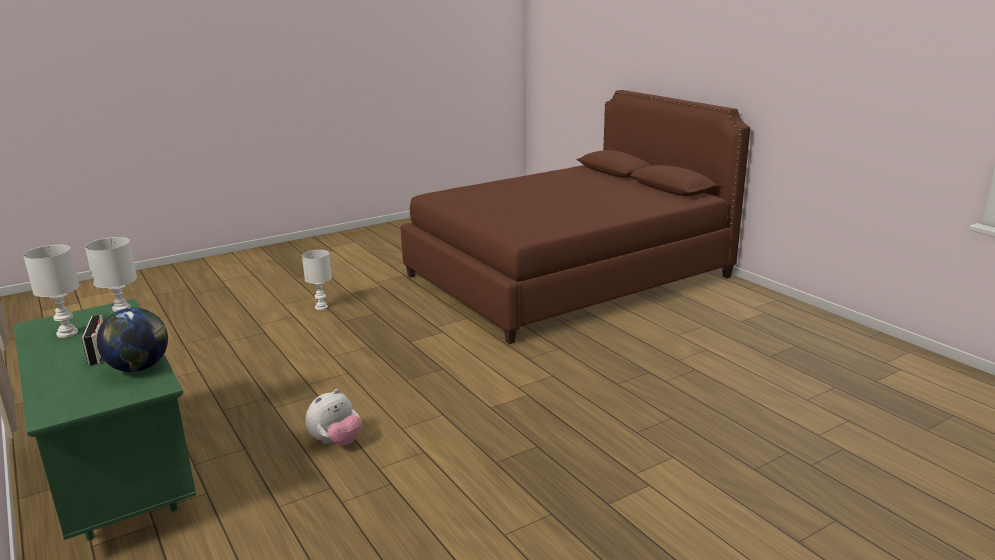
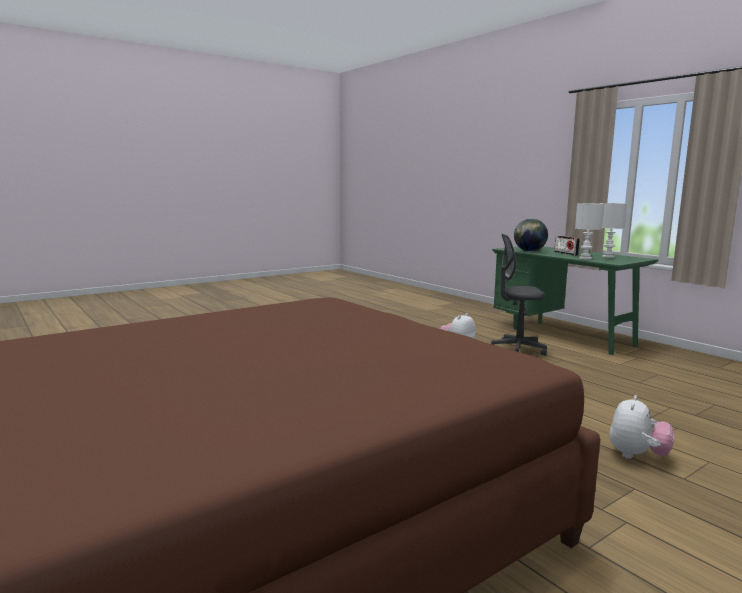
camera: 175 degrees right, 10 degrees down
white table lamp [302,250,332,310] -> plush toy [609,395,674,459]
none -> grey office chair [491,233,547,356]

